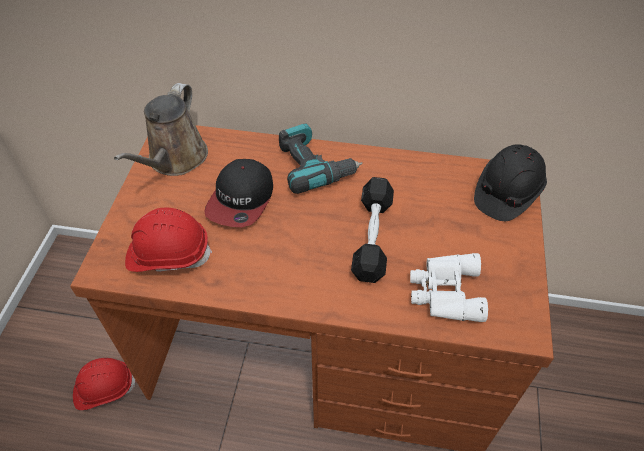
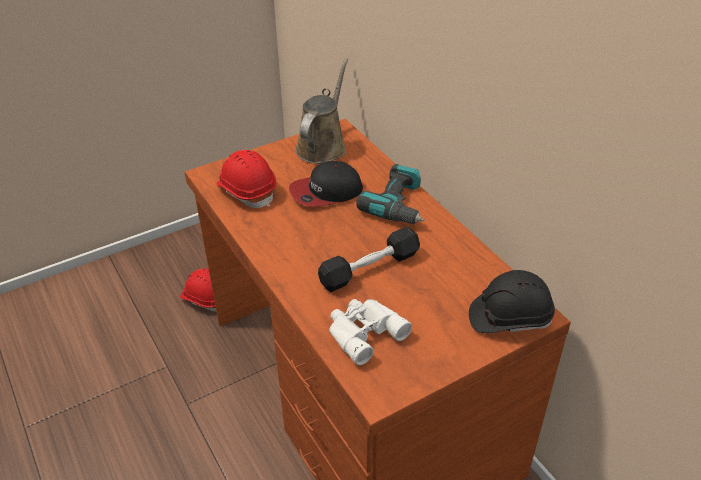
camera: 50 degrees right, 10 degrees down
brown watering can [114,83,208,176] -> brown watering can turned 135 degrees clockwise [295,59,348,164]

